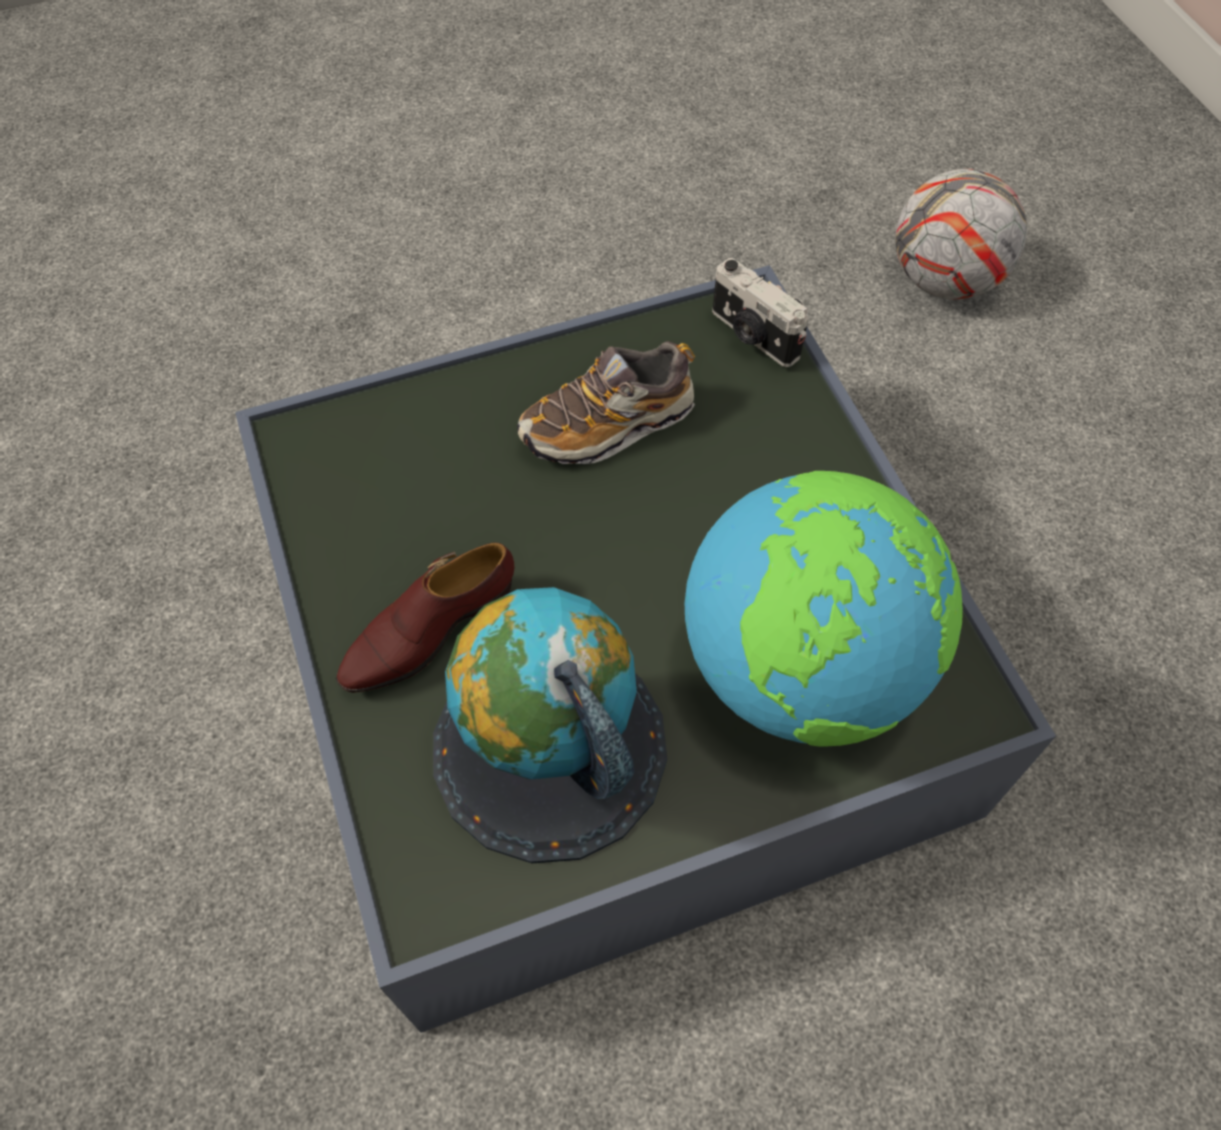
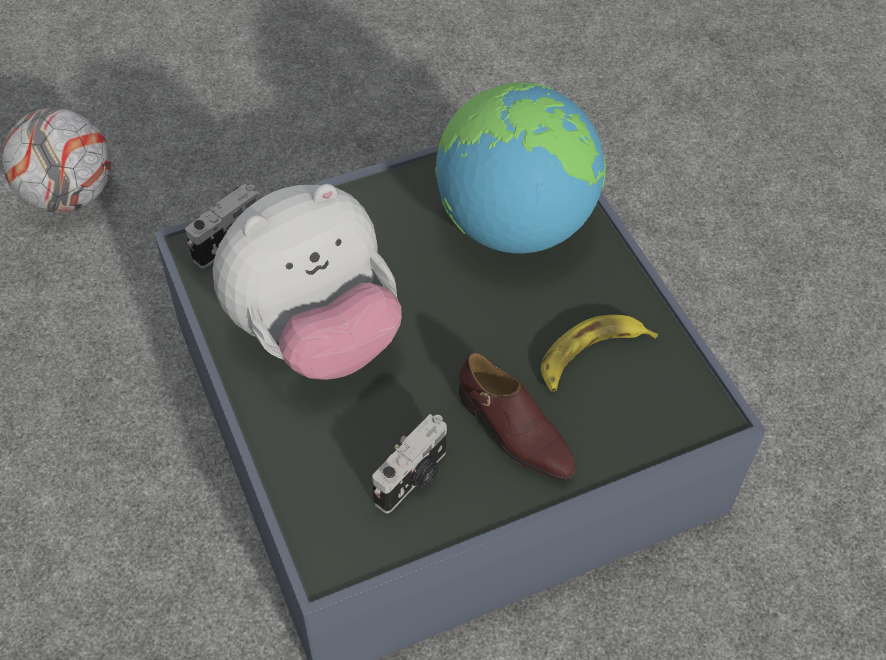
camera: 95 degrees left, 5 degrees down
globe [433,587,667,863] -> banana [541,315,658,391]
shoe [517,341,695,464] -> plush toy [213,184,402,380]
none -> camera [372,414,447,513]

